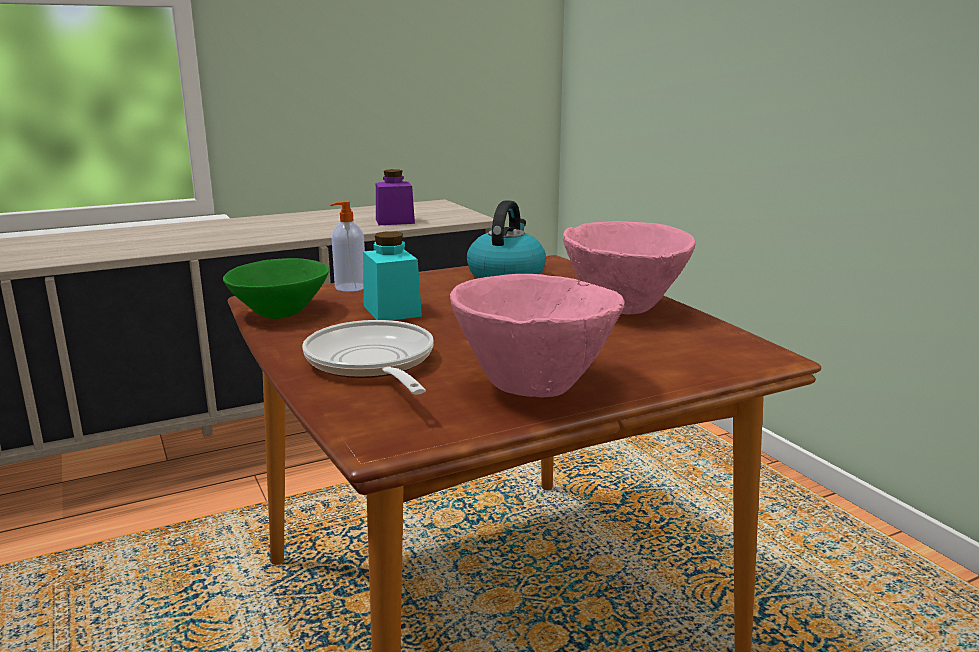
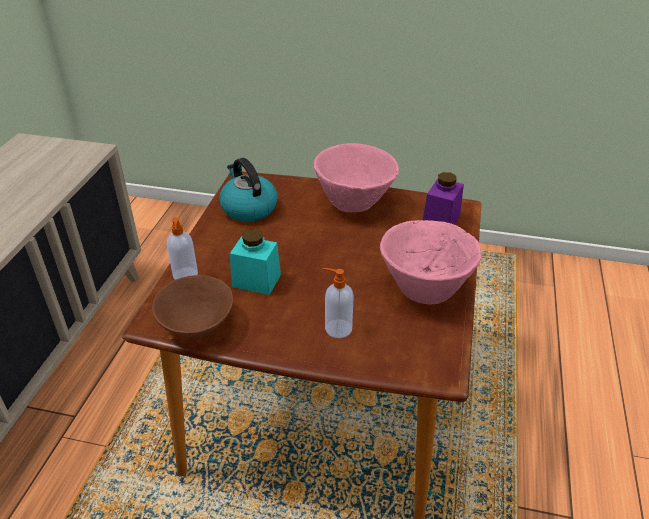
camera: 50 degrees left, 20 degrees up
green bowl [223,258,329,319] -> brown bowl [152,275,233,338]
frying pan [302,320,434,394] -> soap dispenser [323,268,354,338]
purple jar [376,169,415,225] -> purple jar moved to [423,172,464,225]

